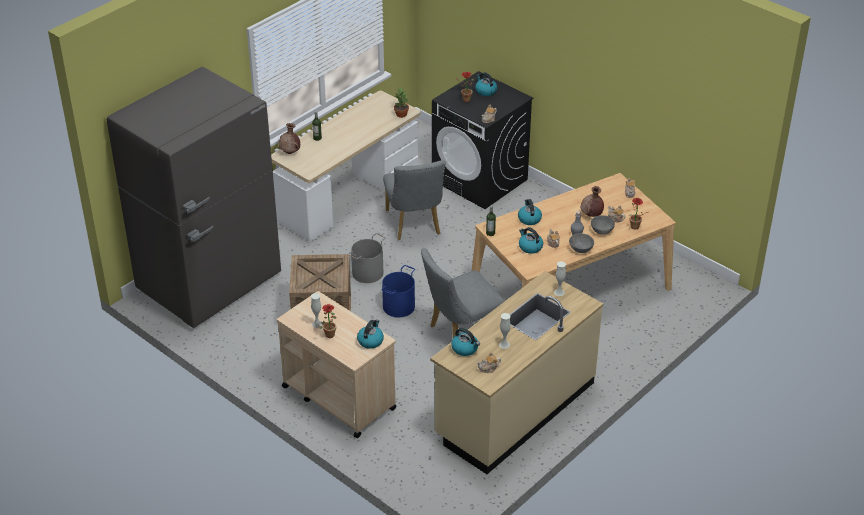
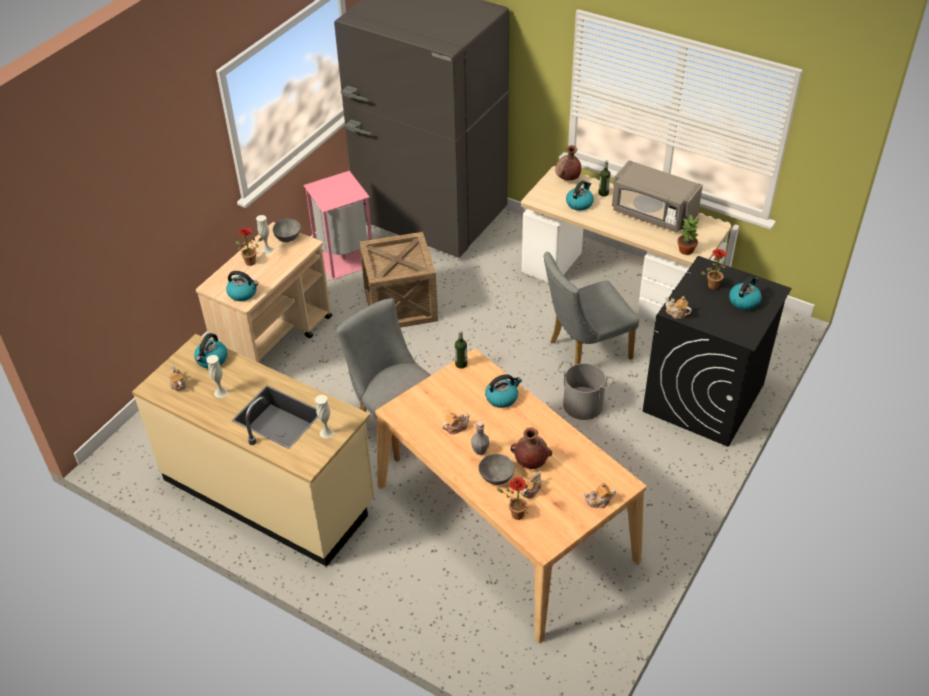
camera: 80 degrees right, 5 degrees up
grey bucket [348,233,386,283] -> grey bucket moved to [557,360,615,420]
blue bucket [381,265,415,317] -> none
kettle [519,227,543,254] -> kettle moved to [566,181,594,211]
grey bowl [569,233,594,253] -> grey bowl moved to [273,219,301,242]
none -> pink trash can [303,171,372,280]
none -> grey microwave [612,160,703,232]

